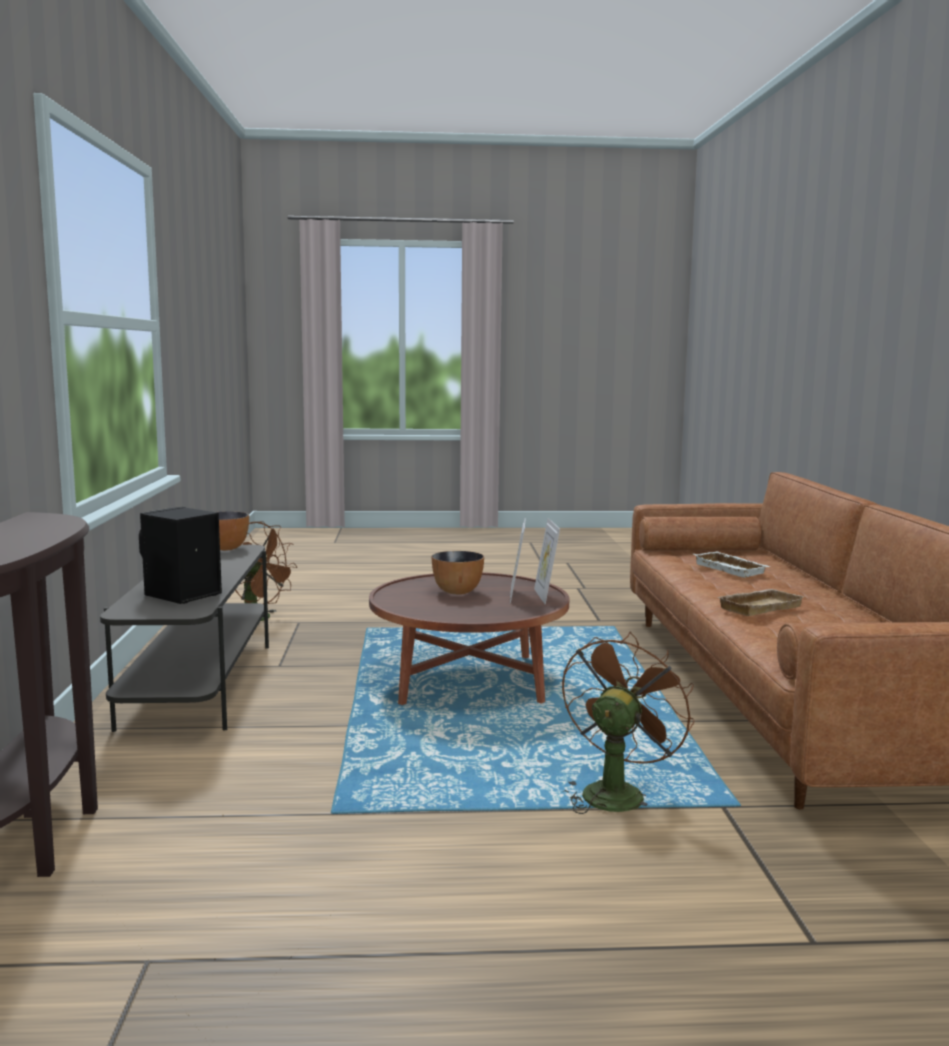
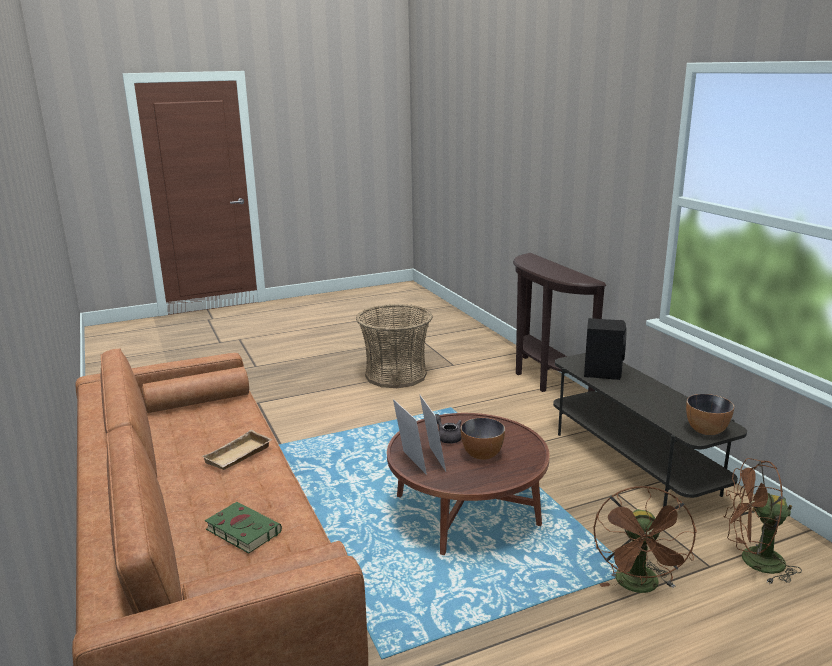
camera: 160 degrees right, 10 degrees up
brown fan [562,632,694,814] -> brown fan moved to [593,486,697,593]
white tray [694,551,771,578] -> green book [205,502,282,554]
none -> basket [356,304,433,388]
none -> grey teapot [435,414,462,444]

